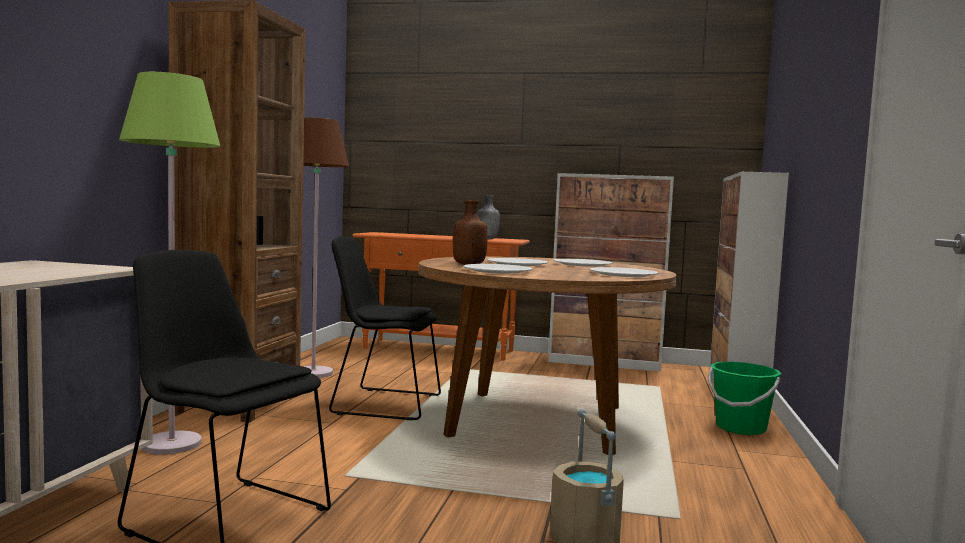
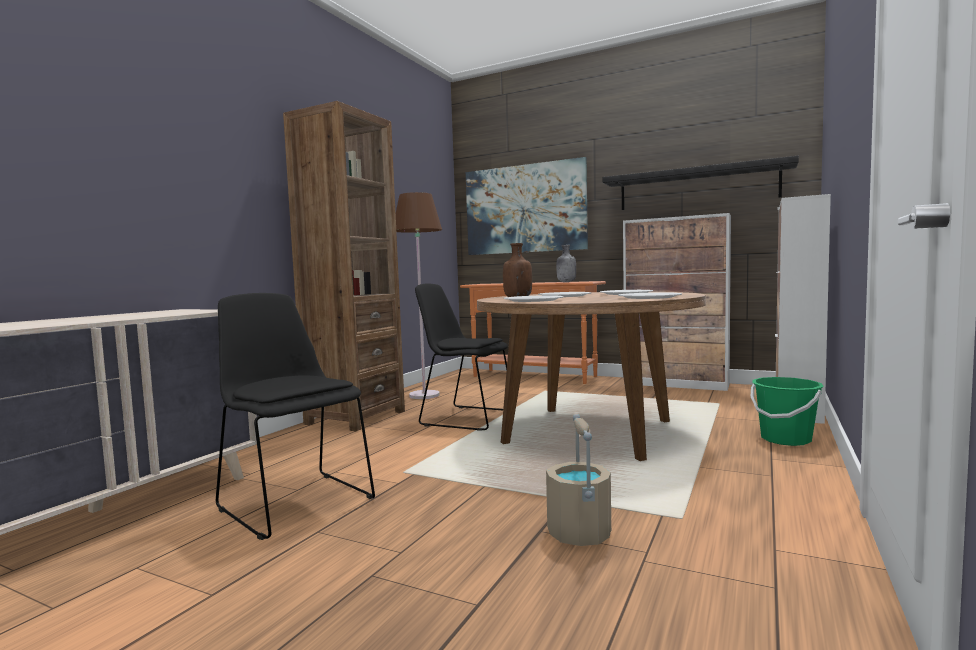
camera: 15 degrees right, 0 degrees up
green floor lamp [119,72,220,455] -> none
none -> picture [466,157,588,255]
none -> black shelf [602,156,799,210]

